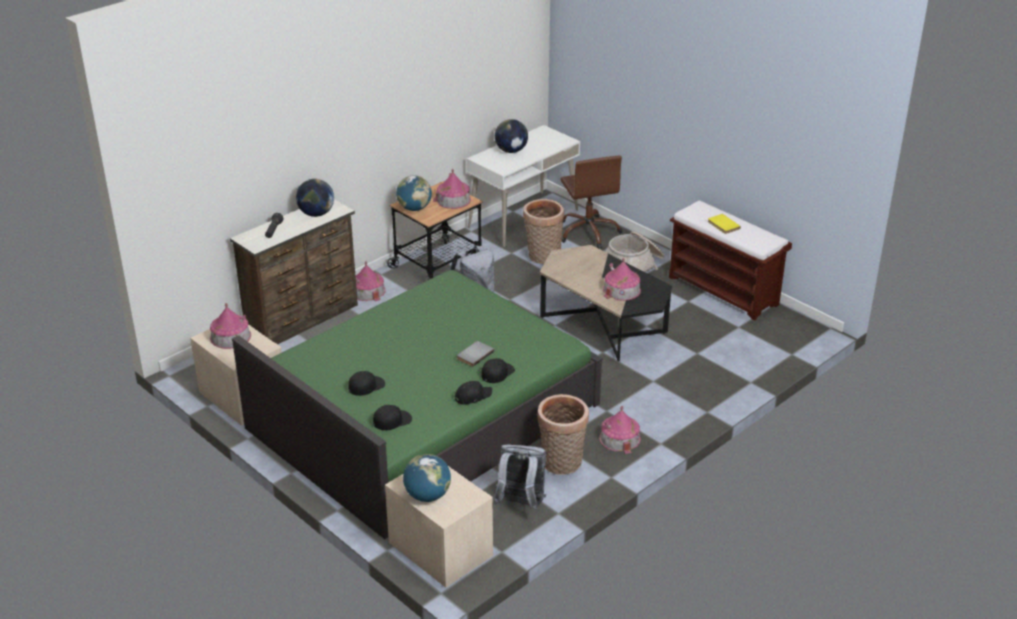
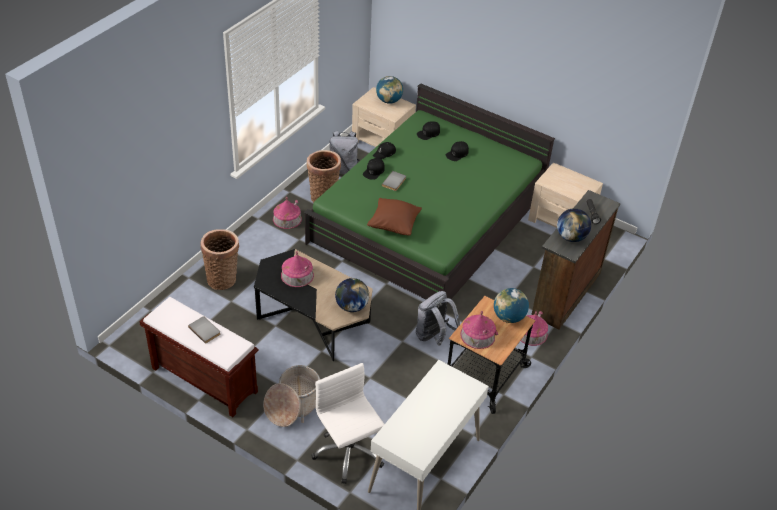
camera: 165 degrees right, 10 degrees up
toy house [210,303,251,349] -> none
globe [495,119,528,153] -> globe moved to [335,278,369,312]
basket [523,199,564,264] -> basket moved to [201,229,239,290]
brown office chair [560,156,623,249] -> white office chair [311,363,385,484]
yellow book [708,214,741,234] -> grey book [188,316,220,344]
none -> brown pillow [367,198,422,236]

